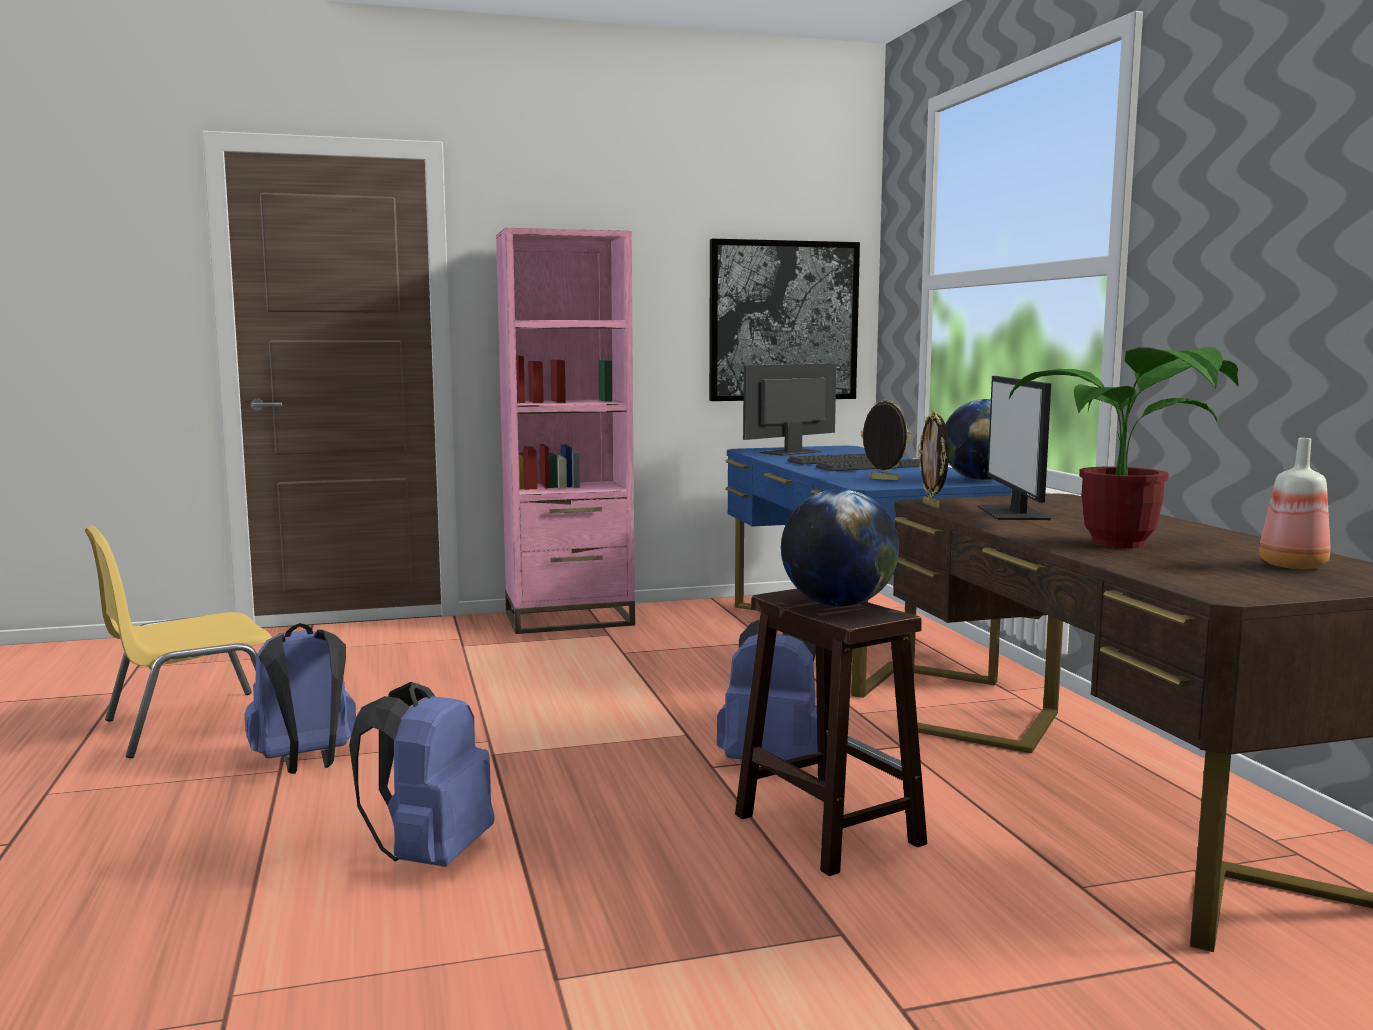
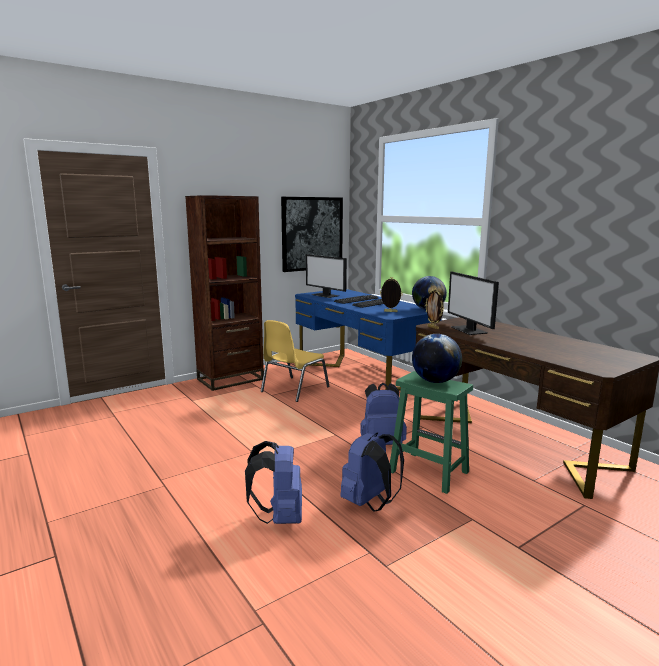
camera: 20 degrees left, 5 degrees up
yellow chair [85,525,272,758] -> yellow chair moved to [261,320,330,402]
blue backpack [245,623,356,774] -> blue backpack moved to [340,433,404,512]
pink bookcase [496,228,635,634] -> brown bookcase [185,195,264,391]
brown stool [735,589,927,876] -> green stool [390,371,473,494]
monitor [743,363,836,456] -> monitor turned 75 degrees counterclockwise [306,254,347,298]
potted plant [1009,347,1239,548] -> none
bottle [1259,438,1330,569] -> none

